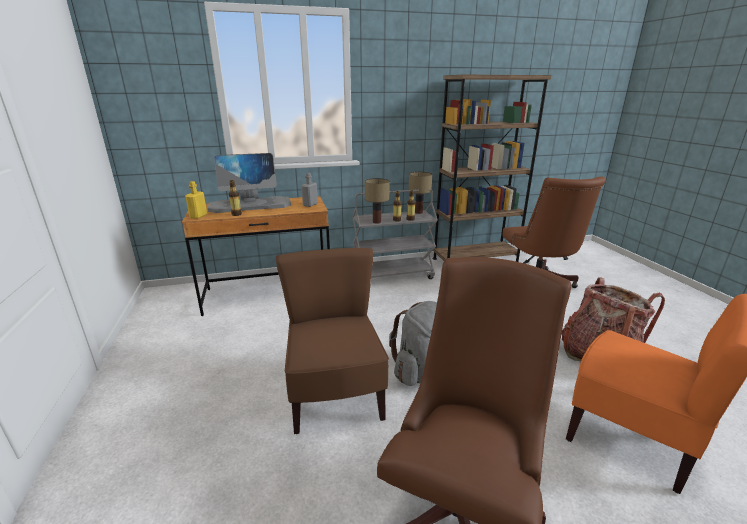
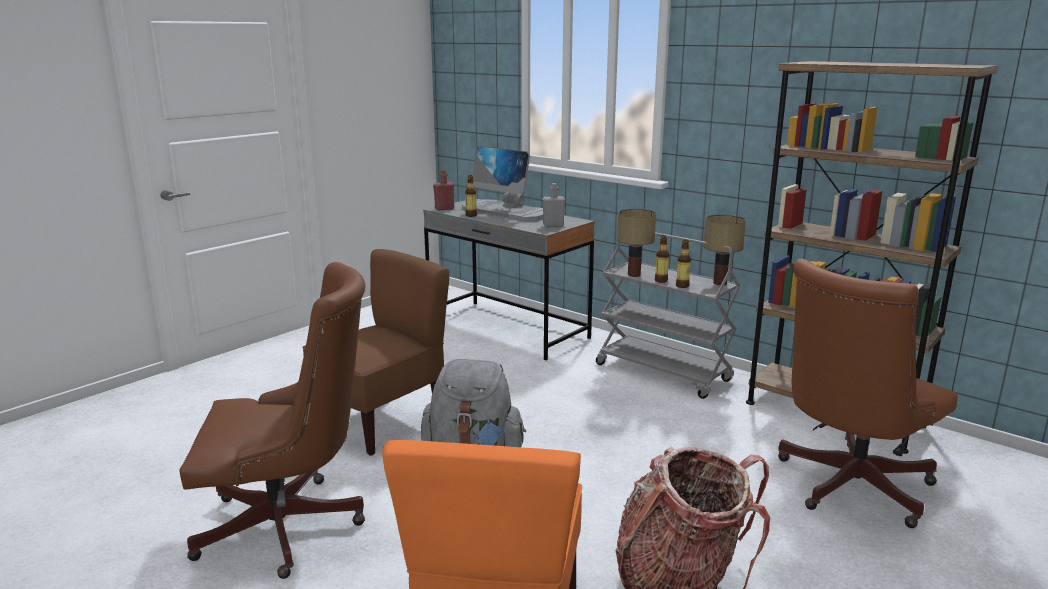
camera: 55 degrees right, 5 degrees down
brown desk [182,196,330,316] -> grey desk [423,199,595,360]
yellow bottle [185,181,207,219] -> red bottle [433,170,454,210]

